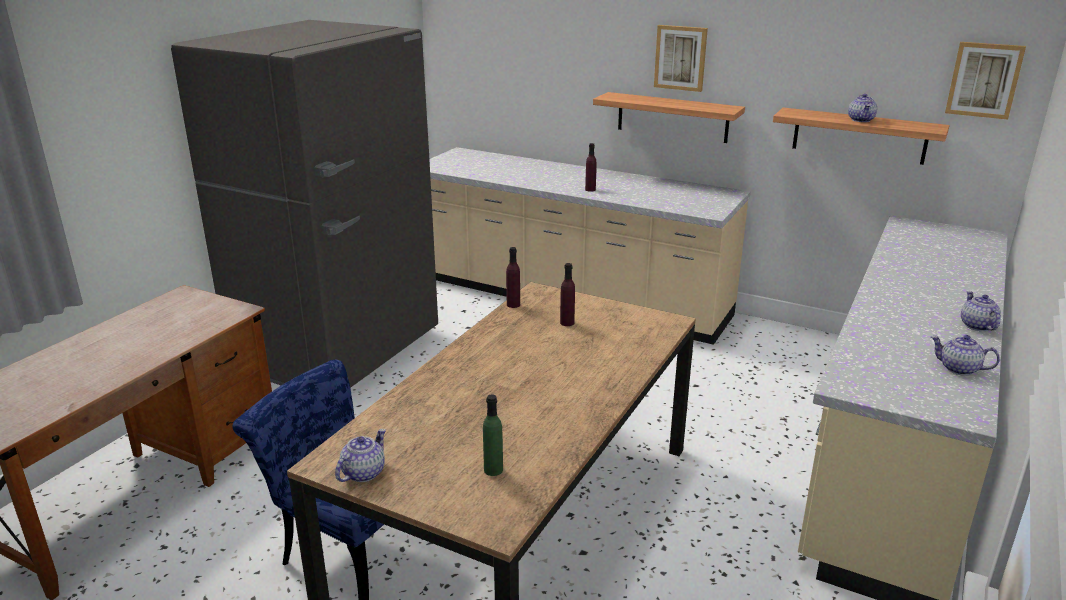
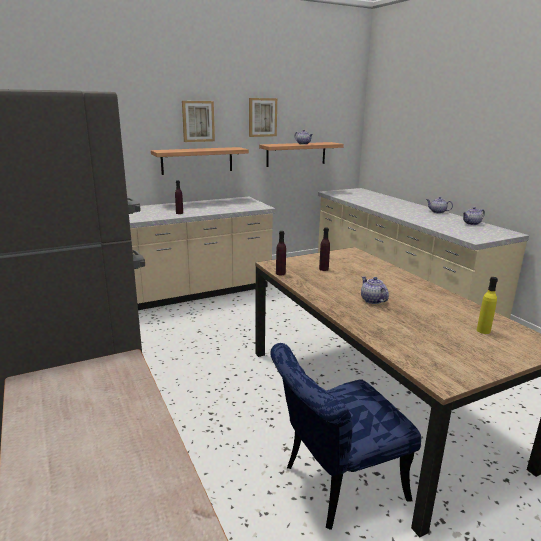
camera: 55 degrees left, 5 degrees down
teapot [335,429,386,482] -> teapot moved to [361,276,389,304]
green bottle [483,395,503,476] -> yellow bottle [477,277,498,334]
picture [945,42,1026,120] -> picture moved to [249,98,277,137]

